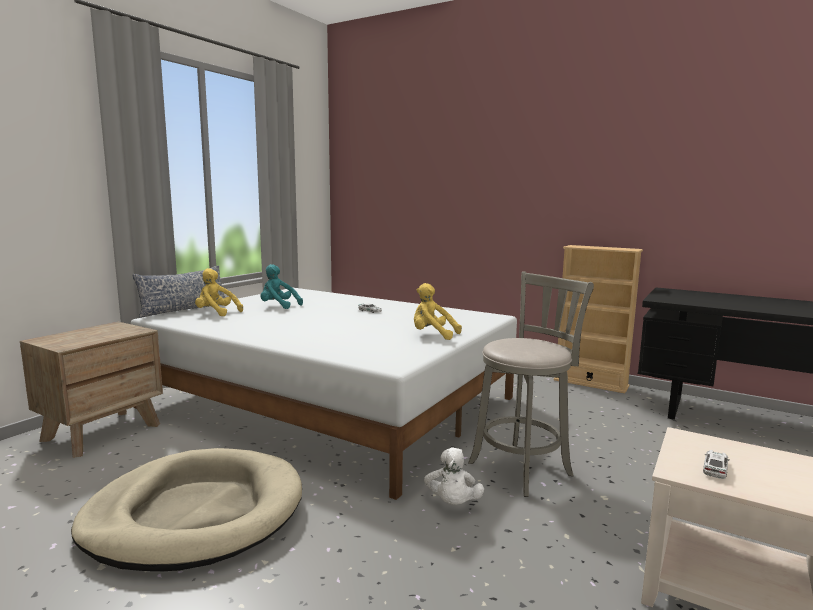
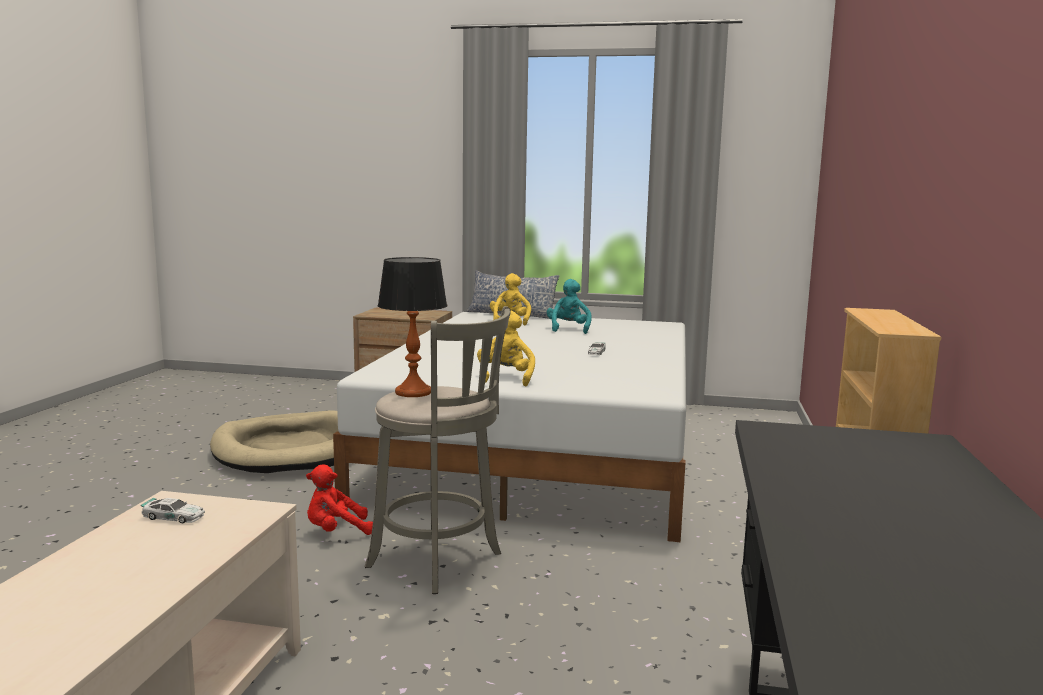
camera: 70 degrees right, 0 degrees up
white plush toy [424,447,484,505] -> red plush toy [306,464,373,535]
none -> table lamp [378,257,447,397]

